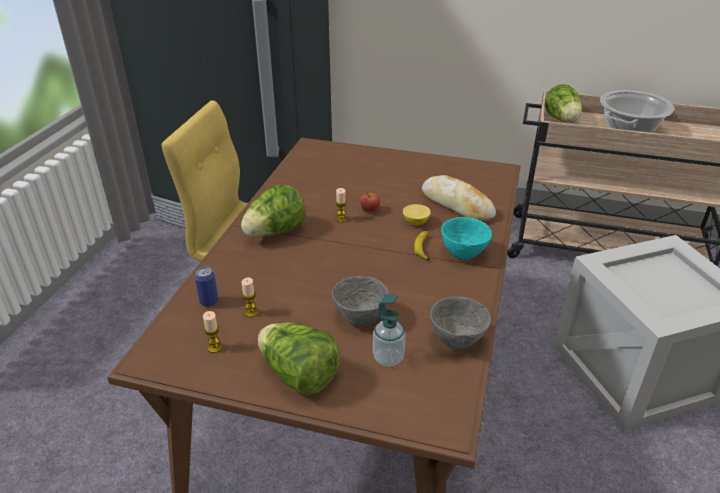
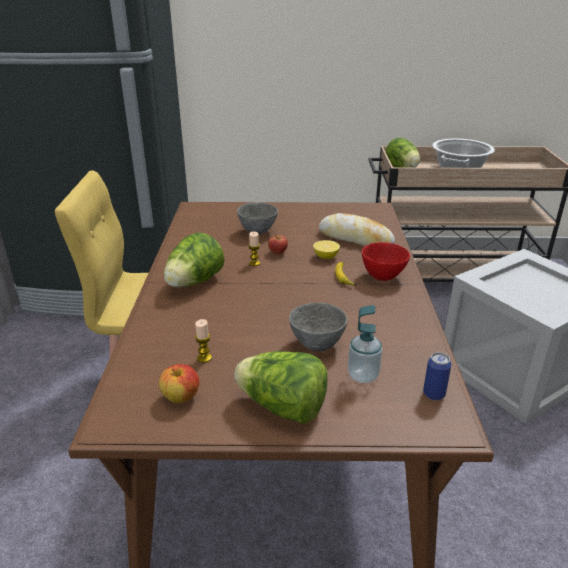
camera: 15 degrees left, 5 degrees down
can [195,267,218,307] -> can moved to [423,352,452,400]
candle [203,311,222,353] -> apple [159,364,199,403]
grey bowl [430,297,491,349] -> grey bowl moved to [237,203,278,235]
turquoise bowl [441,217,492,259] -> red bowl [362,242,410,281]

